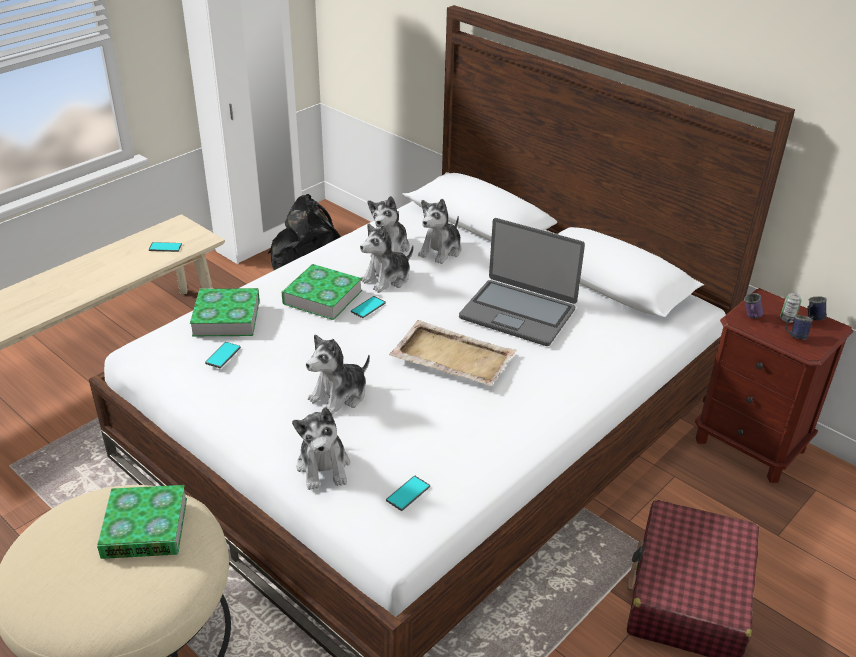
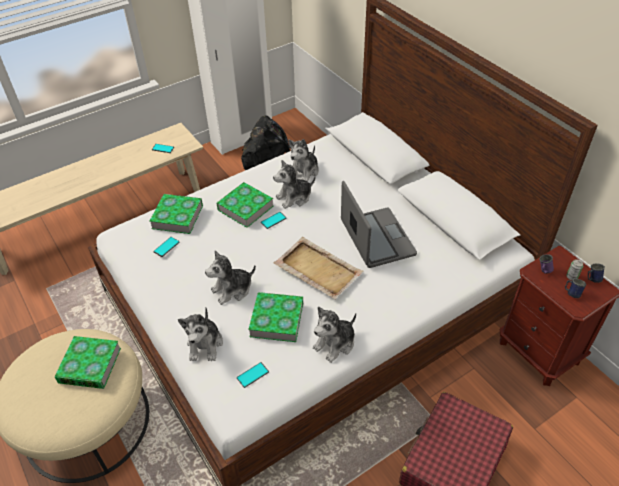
camera: 15 degrees right, 10 degrees up
plush toy [418,199,461,264] -> plush toy moved to [313,306,356,363]
laptop [459,218,585,346] -> laptop turned 150 degrees counterclockwise [341,181,417,268]
none -> book [248,292,303,342]

